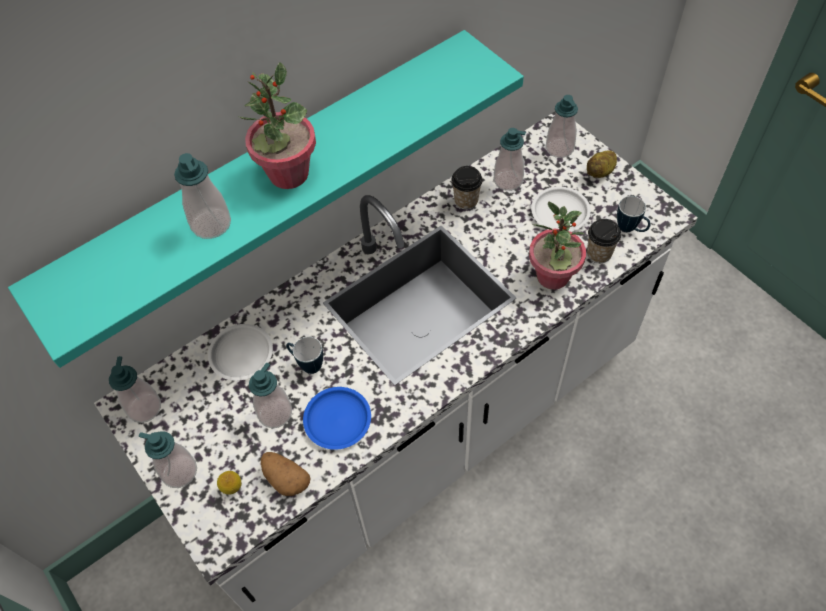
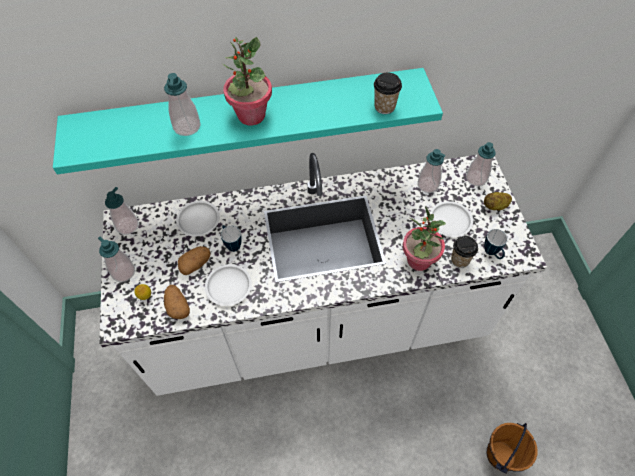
camera: 25 degrees right, 0 degrees up
soap dispenser [249,363,292,428] -> potato [178,246,211,275]
blue plate [303,387,371,450] -> white plate [205,264,252,306]
cup [451,166,483,210] -> cup moved to [374,72,402,114]
none -> brown bucket [487,423,537,474]

